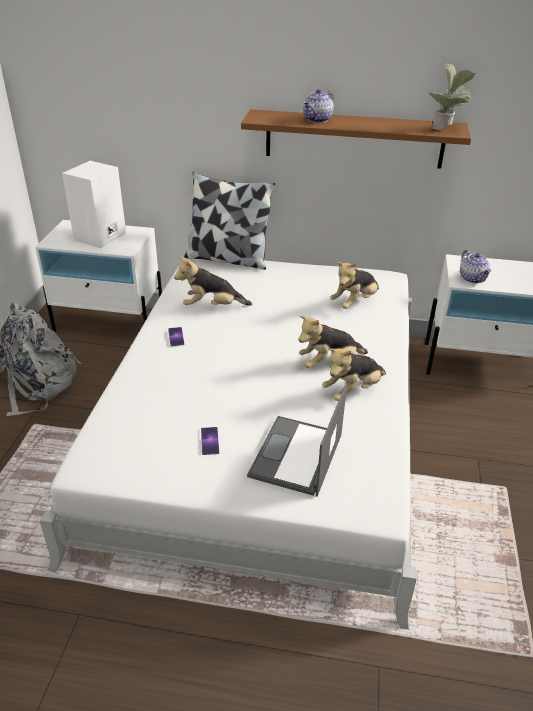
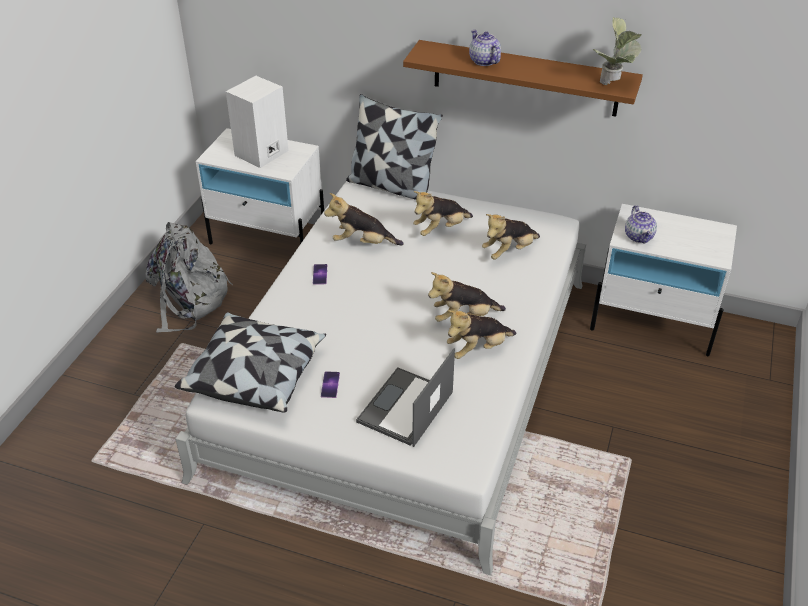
camera: 10 degrees right, 5 degrees up
teapot [303,89,334,123] -> teapot turned 105 degrees clockwise [469,30,501,66]
none -> pillow [175,312,326,413]
none -> plush toy [413,191,473,236]

